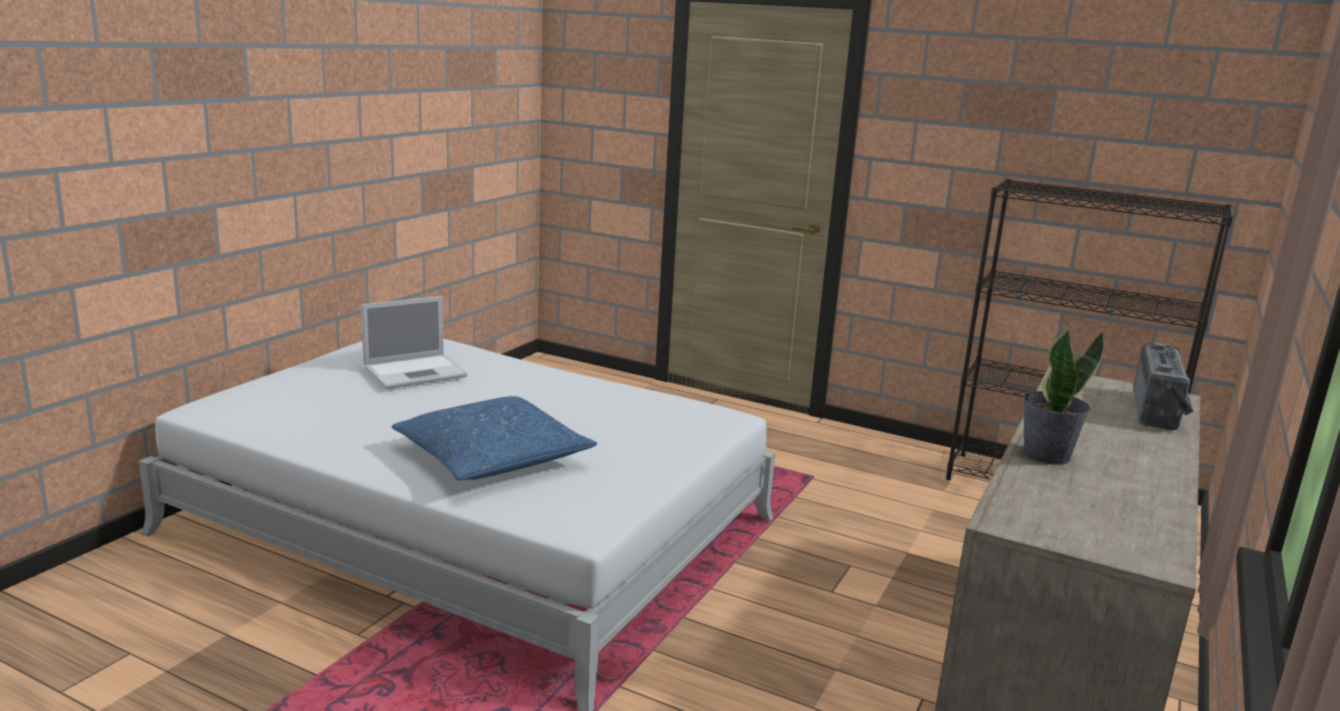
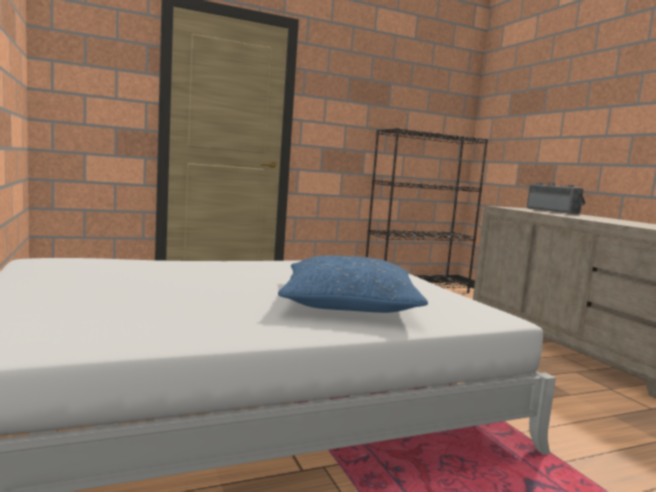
camera: 50 degrees left, 10 degrees down
laptop [361,296,467,389] -> none
potted plant [1023,329,1104,465] -> none

